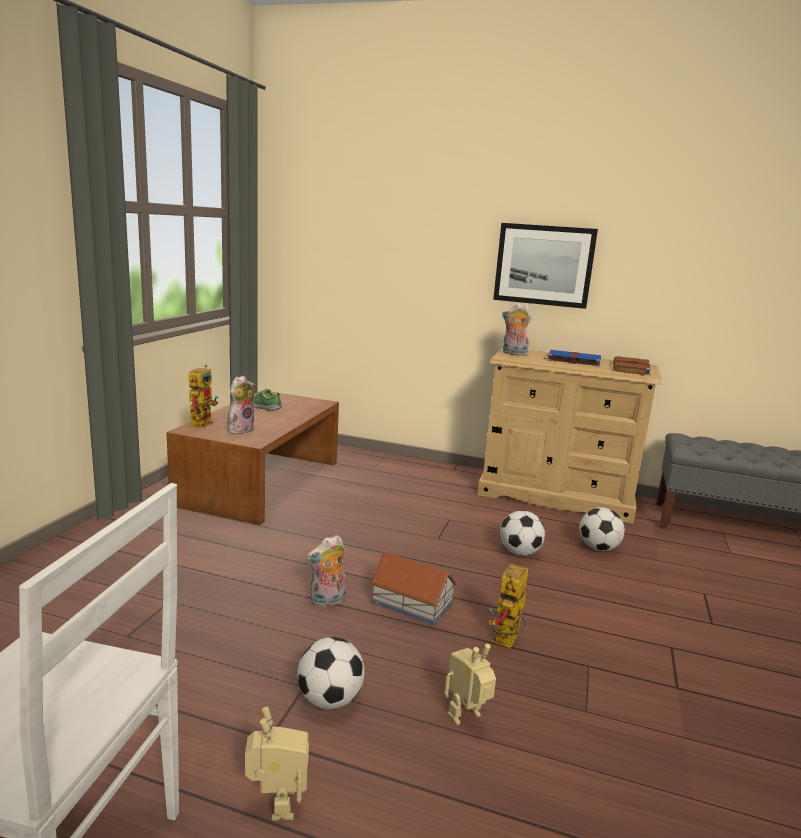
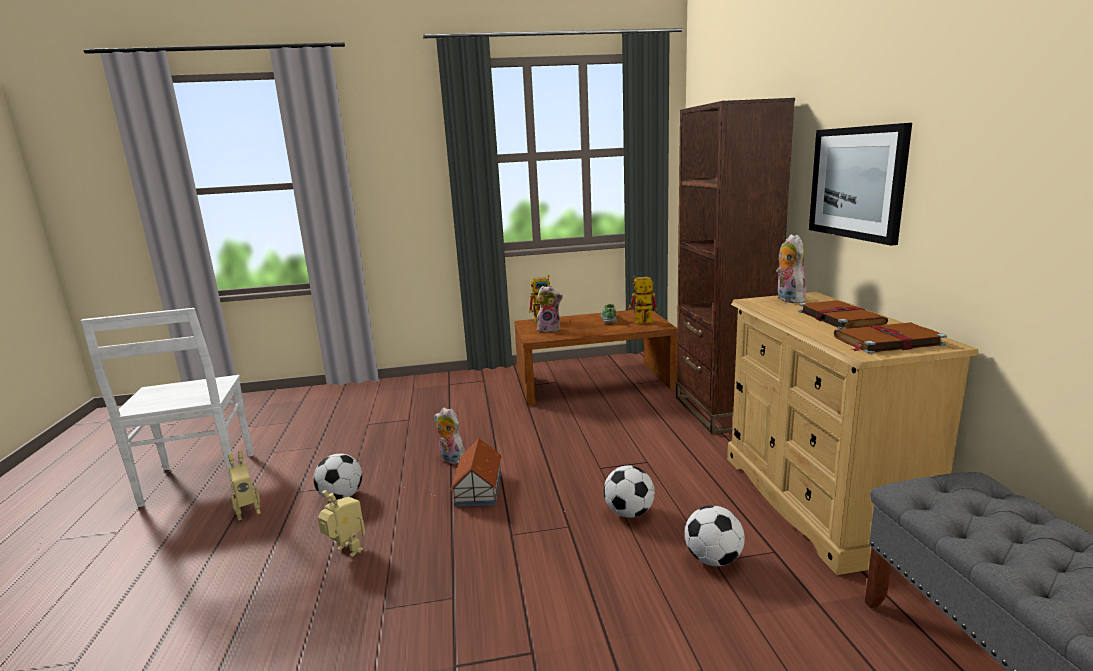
camera: 65 degrees right, 0 degrees up
toy robot [489,563,528,648] -> toy robot moved to [627,276,657,323]
blue book [544,350,601,367] -> brown book [798,300,888,329]
none -> brown bookcase [676,98,795,434]

